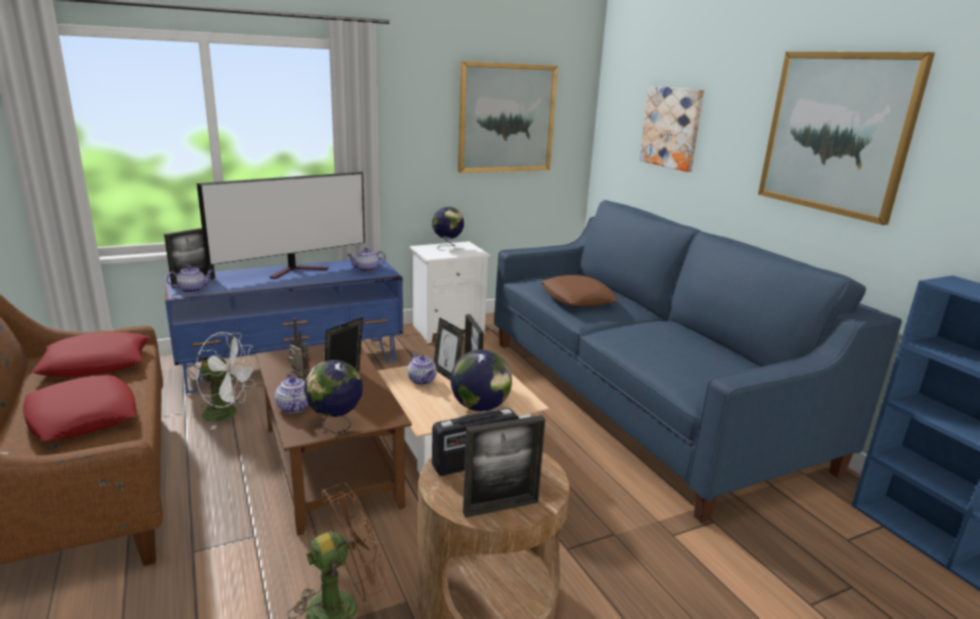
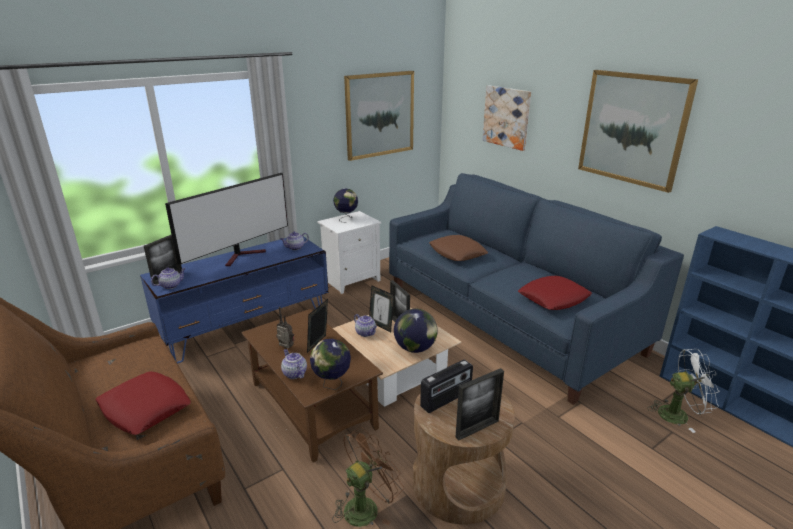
camera: 10 degrees left, 5 degrees up
red pillow [32,332,150,377] -> red pillow moved to [518,276,592,310]
white fan [195,332,258,430] -> white fan moved to [649,349,720,433]

